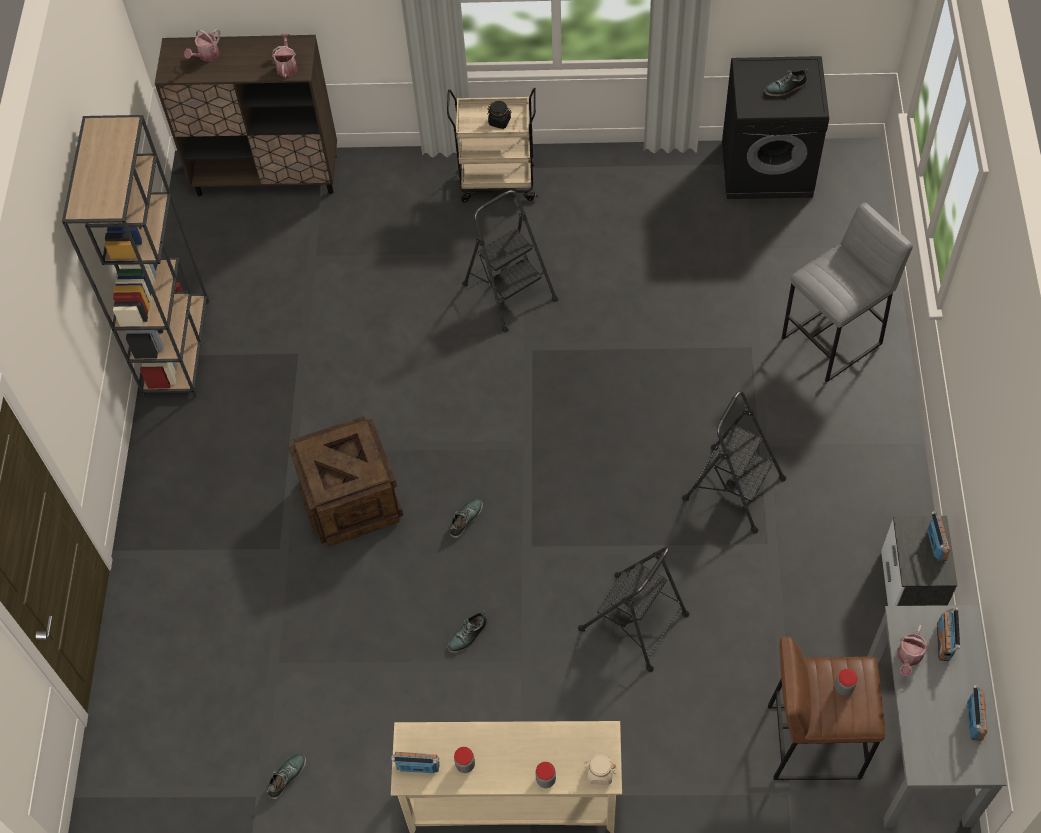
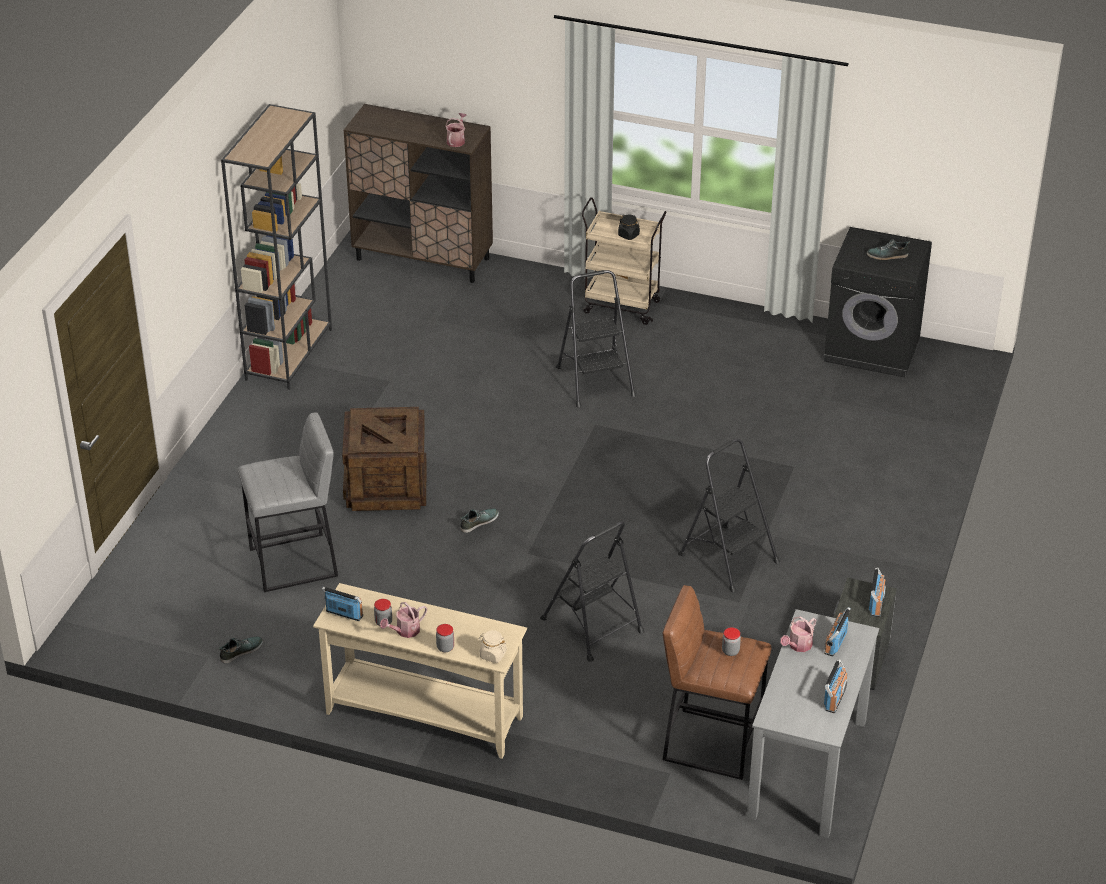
camera: 15 degrees right, 20 degrees down
watering can [184,29,220,61] -> watering can moved to [380,602,427,638]
shoe [448,610,487,653] -> none
grey stool [782,202,913,382] -> grey stool moved to [238,412,338,592]

